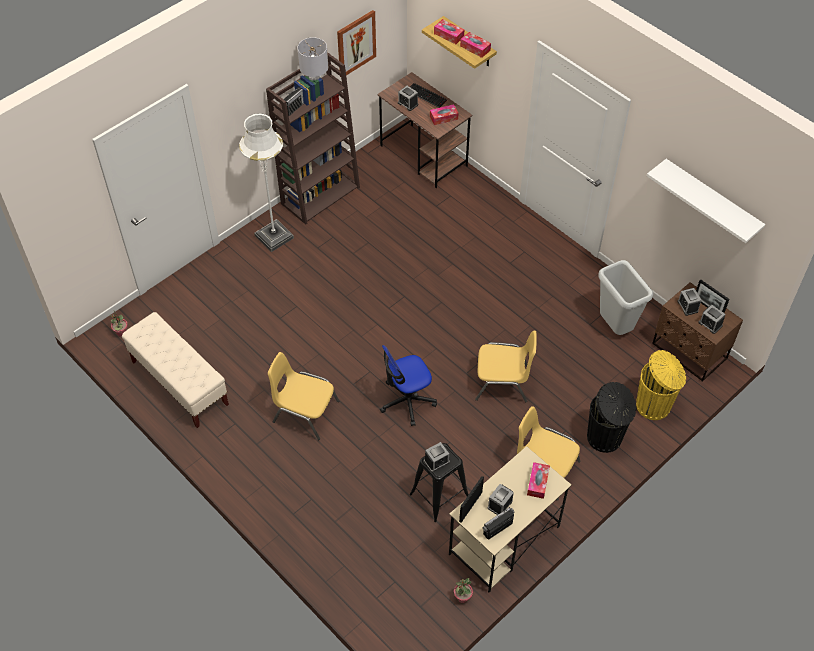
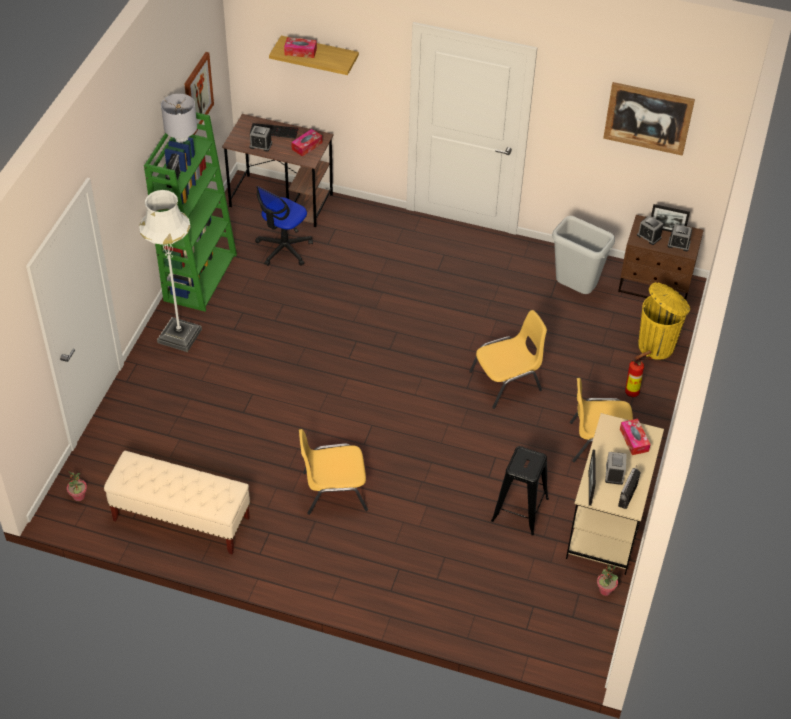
camera: 30 degrees left, 5 degrees down
brown bookcase [266,52,360,225] -> green bookcase [144,112,237,311]
office chair [380,345,437,426] -> office chair moved to [255,186,313,266]
alarm clock [424,442,450,472] -> none
tissue box [460,32,491,58] -> none
black trash can [587,382,636,453] -> fire extinguisher [625,350,652,397]
white shelf [647,159,765,243] -> picture [603,82,695,156]

